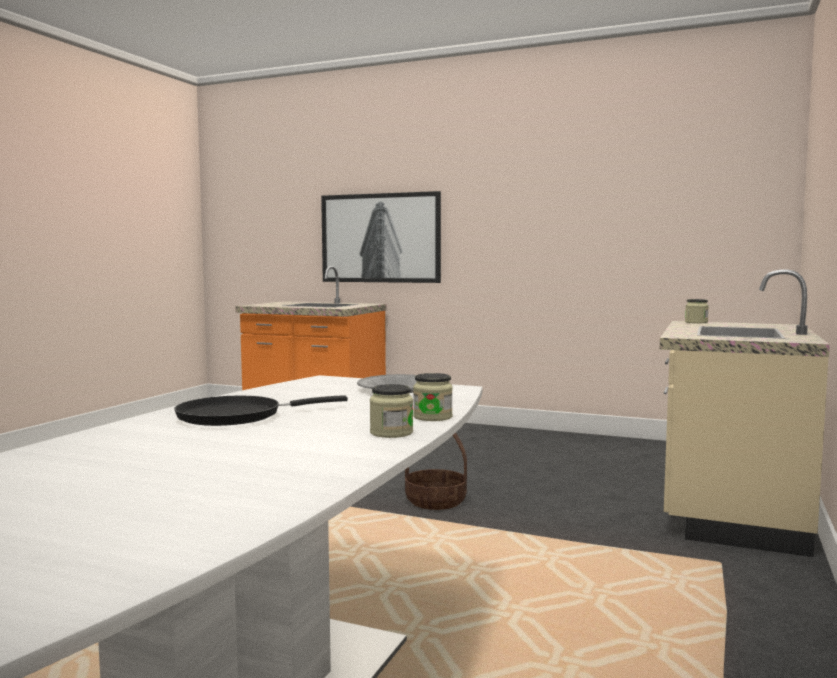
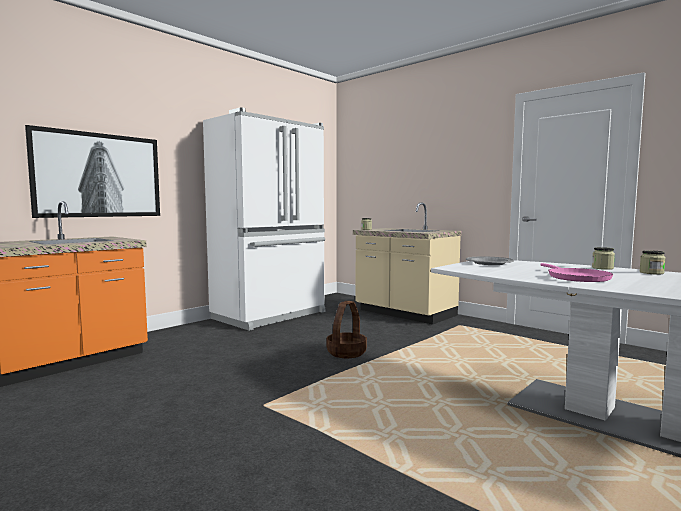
camera: 70 degrees left, 0 degrees up
black frying pan [174,395,348,426] -> pink frying pan [540,263,613,282]
jar [413,373,453,421] -> jar moved to [639,250,666,274]
none -> white fridge [203,107,325,331]

